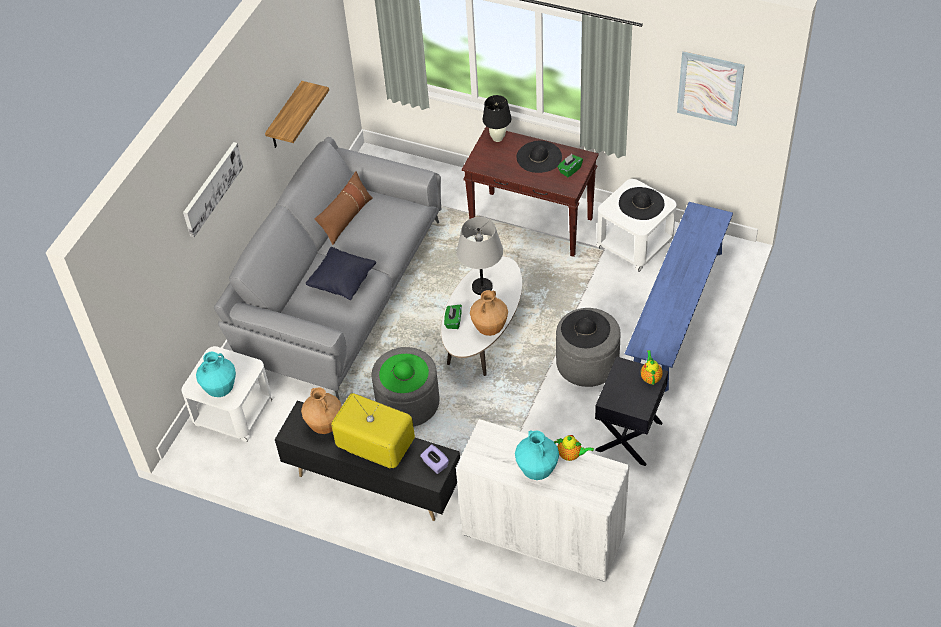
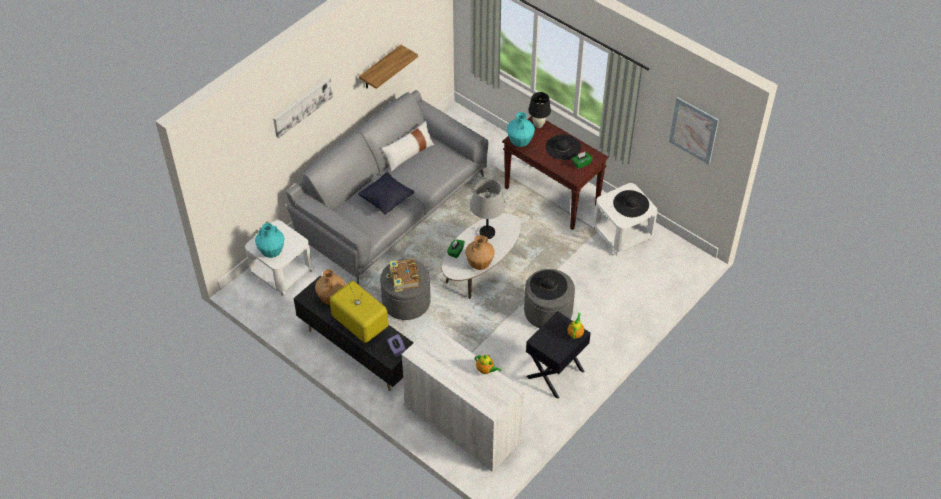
camera: 15 degrees right, 0 degrees up
brown pillow [315,171,372,245] -> white pillow [382,121,434,171]
green hat [379,354,429,393] -> book [386,258,420,292]
turquoise vase [515,430,559,480] -> turquoise vase moved to [507,112,535,147]
blue bench [625,202,733,392] -> none

